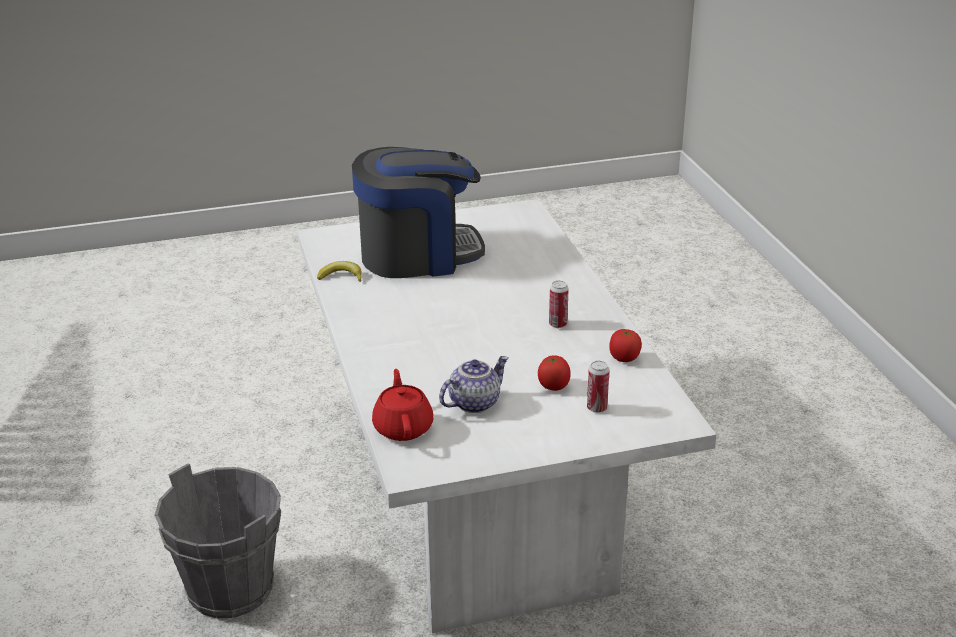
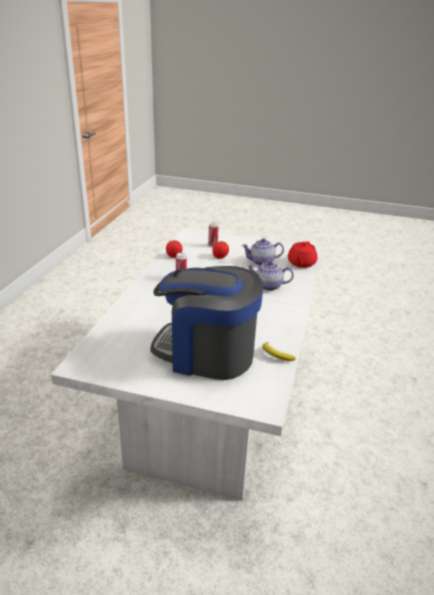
camera: 150 degrees left, 0 degrees up
grey bucket [155,463,281,618] -> none
none -> teapot [246,261,294,291]

